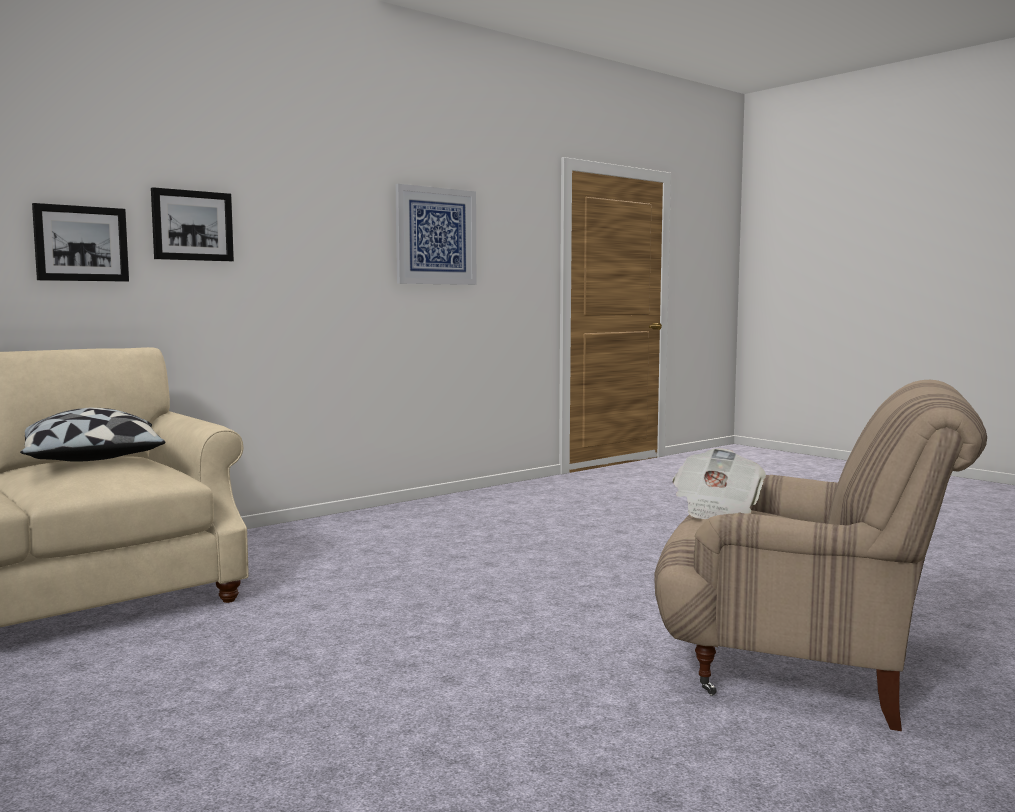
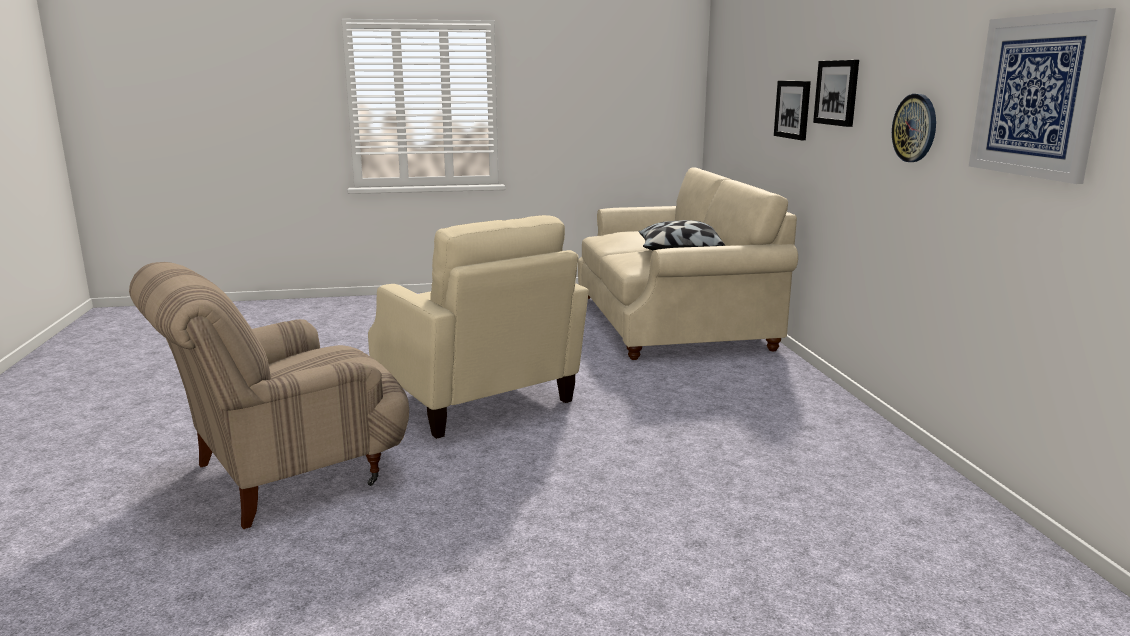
camera: 120 degrees right, 10 degrees up
newspaper [672,448,766,519] -> none
none -> beige armchair [368,215,589,439]
none -> wall clock [892,94,936,162]

